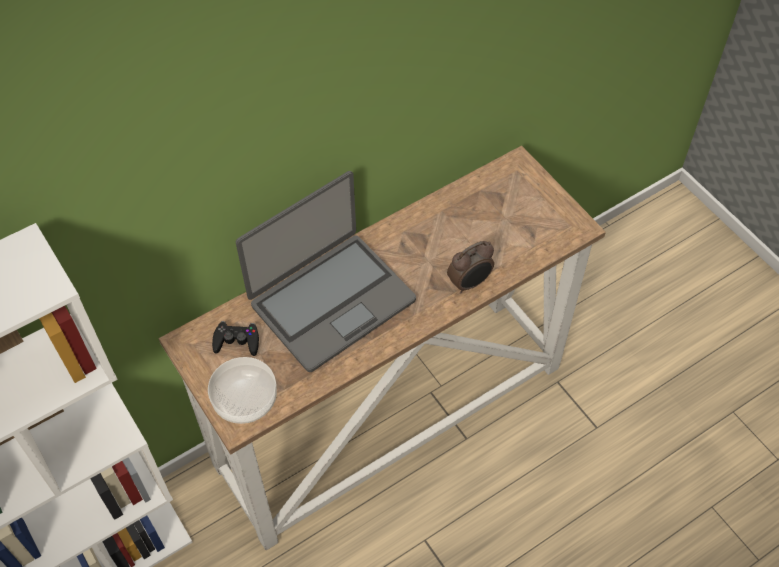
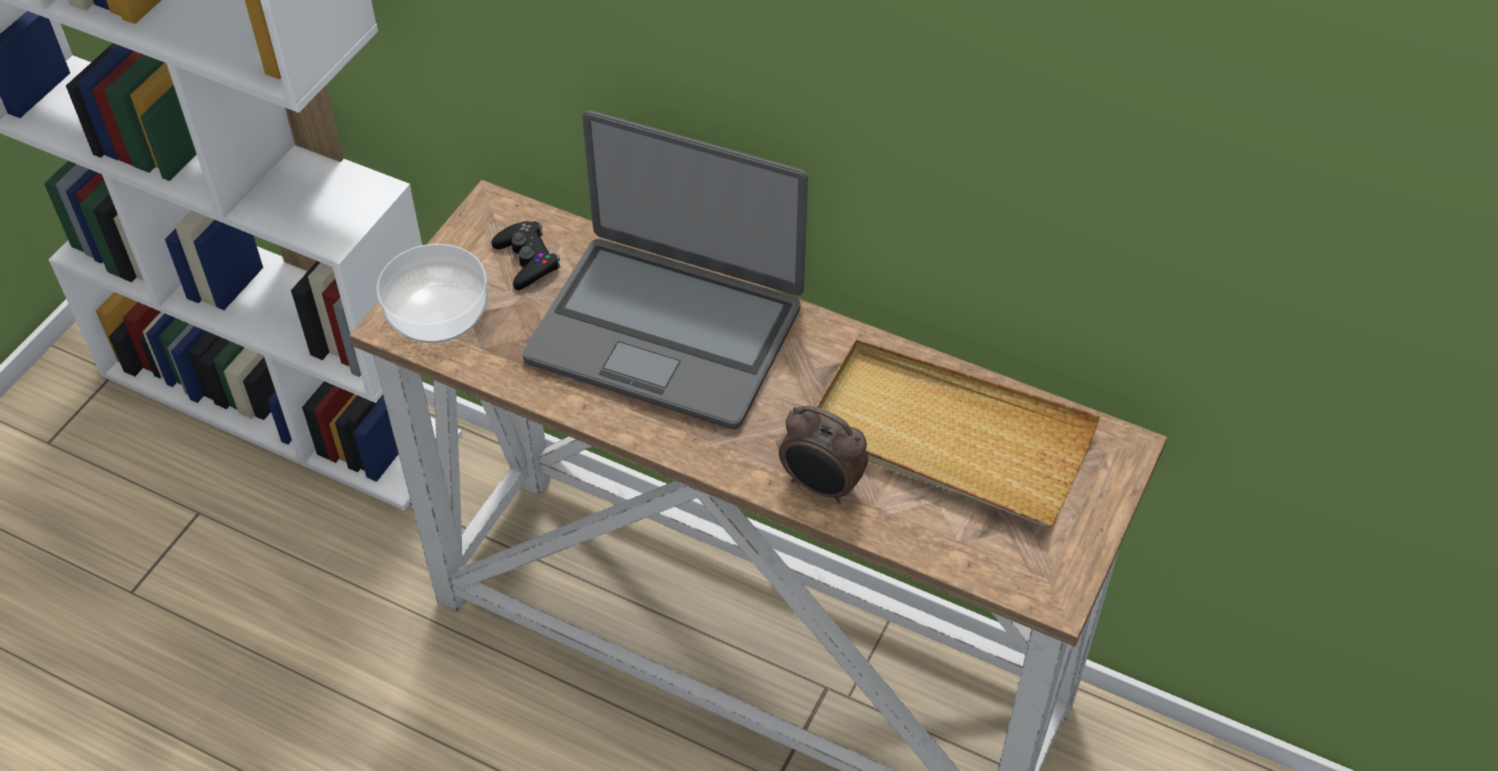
camera: 60 degrees right, 5 degrees down
none -> beige tray [816,339,1100,528]

